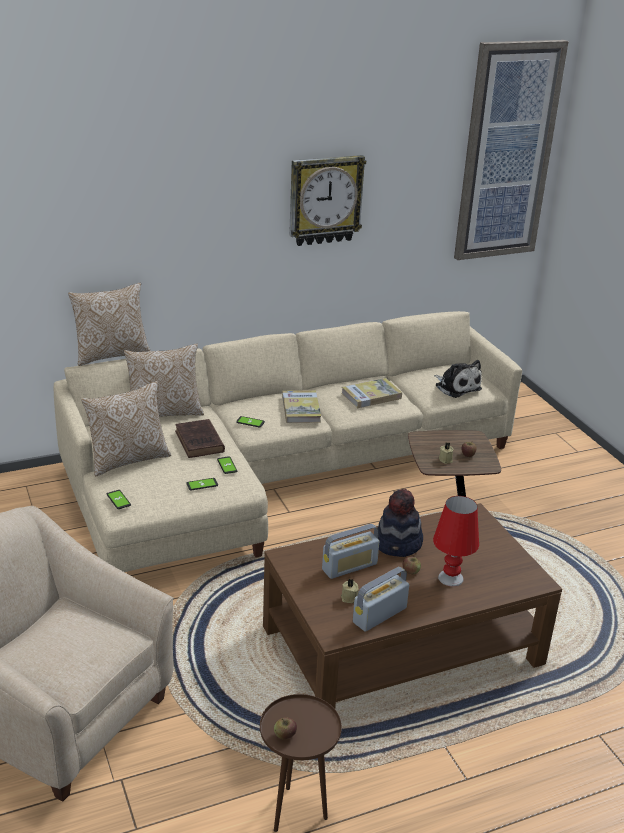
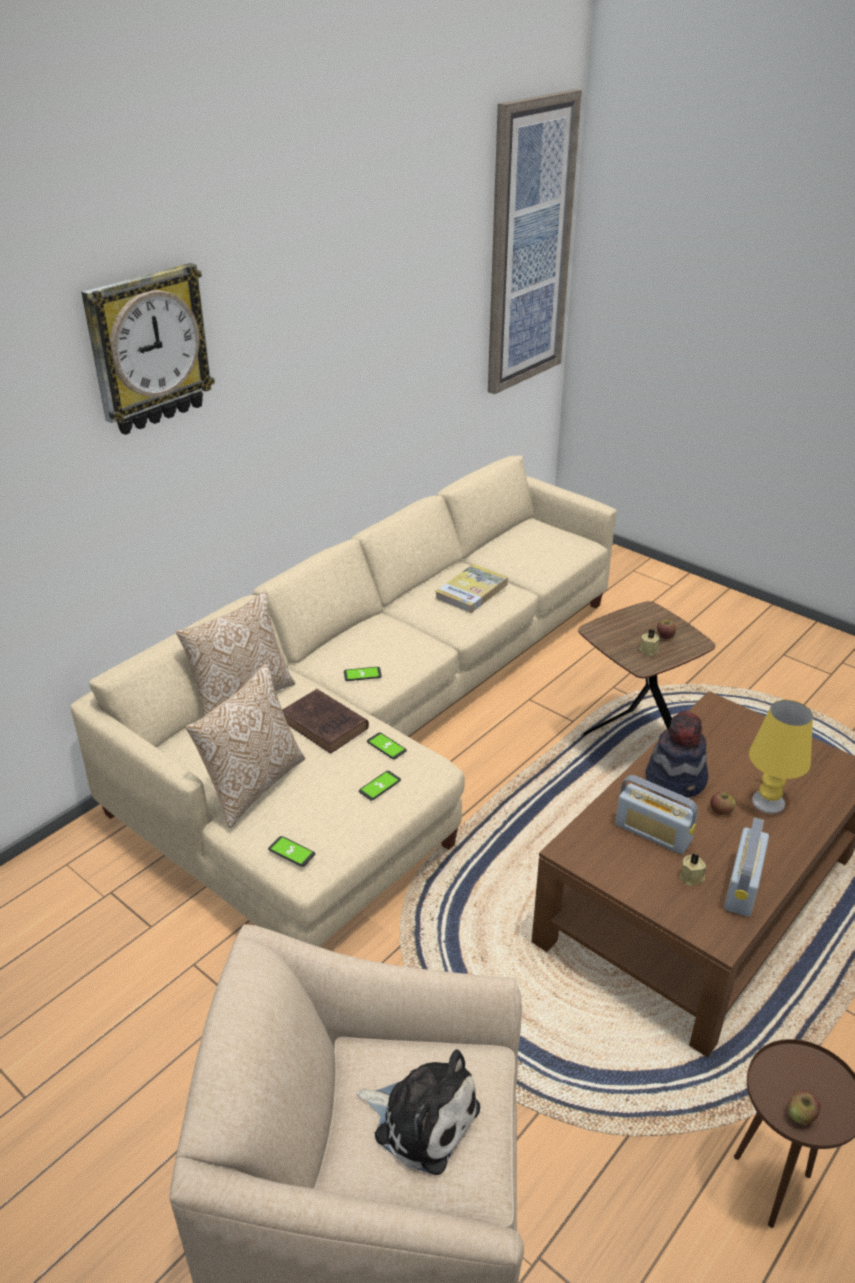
camera: 25 degrees left, 5 degrees up
pillow [68,283,151,366] -> none
book [282,390,321,423] -> none
wall clock [289,155,366,246] -> wall clock moved to [81,263,215,435]
radio [322,524,379,579] -> radio turned 90 degrees clockwise [615,775,698,855]
red table lamp [433,496,479,587] -> yellow table lamp [749,700,813,814]
plush toy [434,360,482,398] -> plush toy moved to [357,1049,480,1175]

